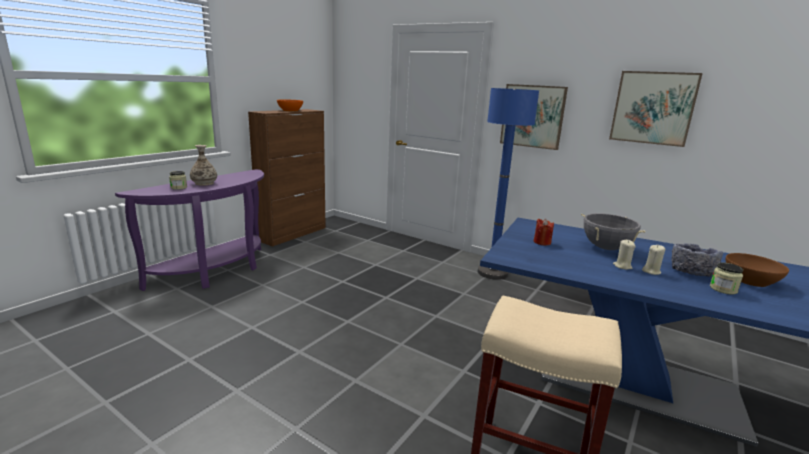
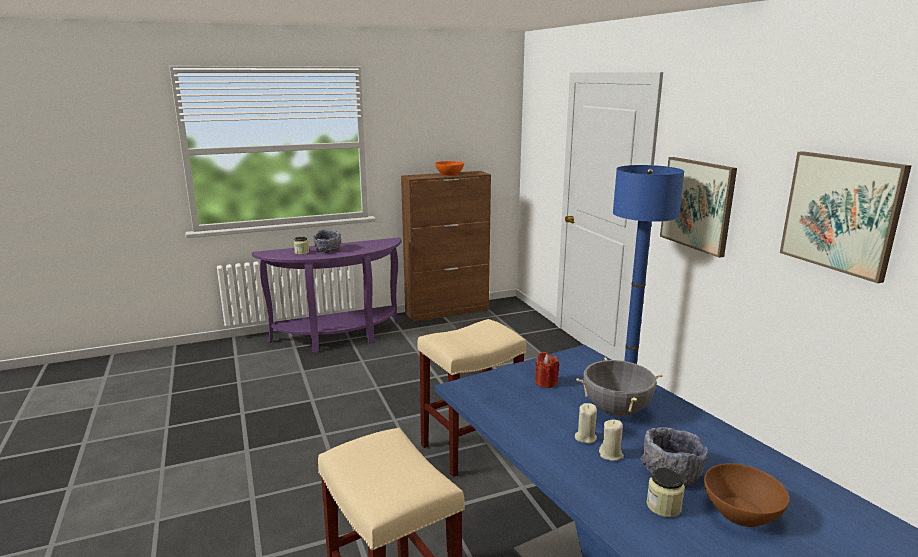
camera: 35 degrees right, 0 degrees up
vase [190,145,217,186] -> grey bowl [313,230,342,253]
none -> beige stool [417,319,526,477]

